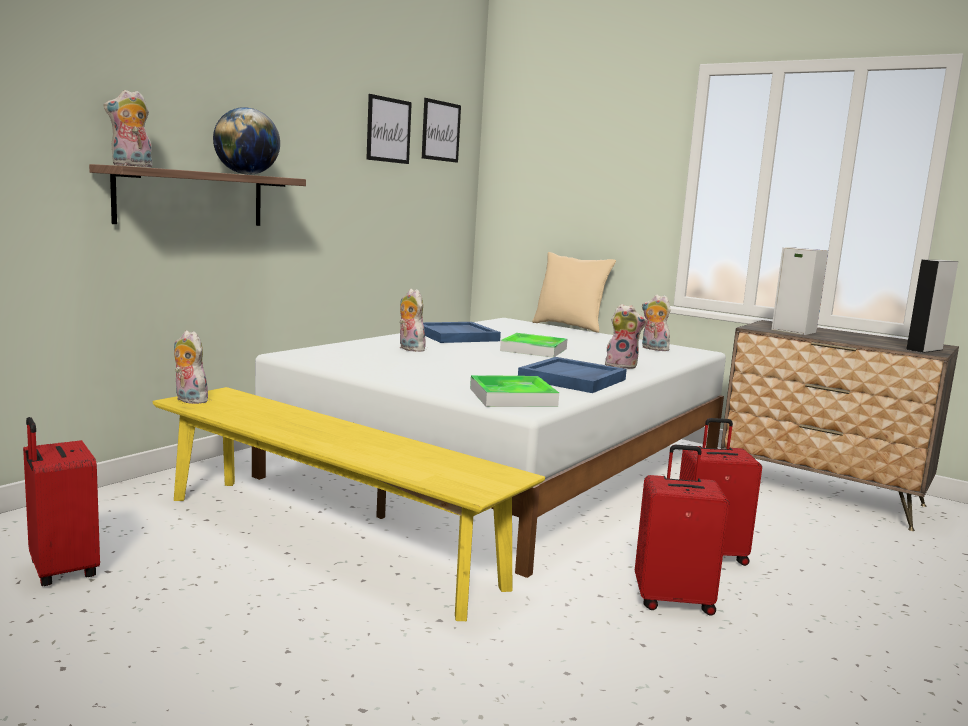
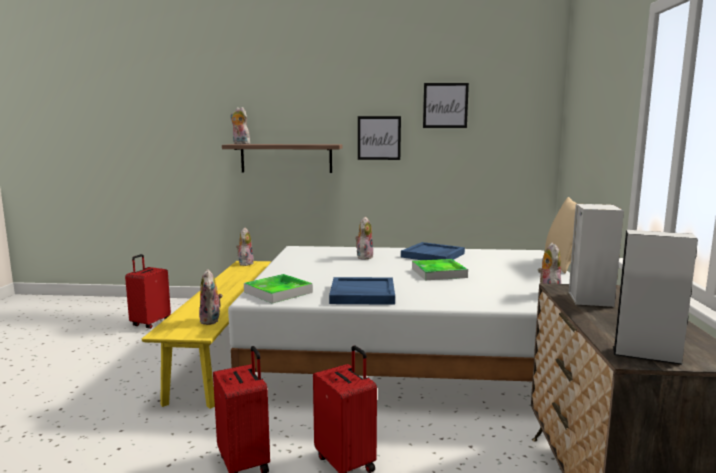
camera: 60 degrees right, 0 degrees up
globe [213,107,280,175] -> none
picture [422,98,461,163] -> picture moved to [358,116,401,160]
plush toy [605,304,647,369] -> plush toy moved to [199,269,223,325]

